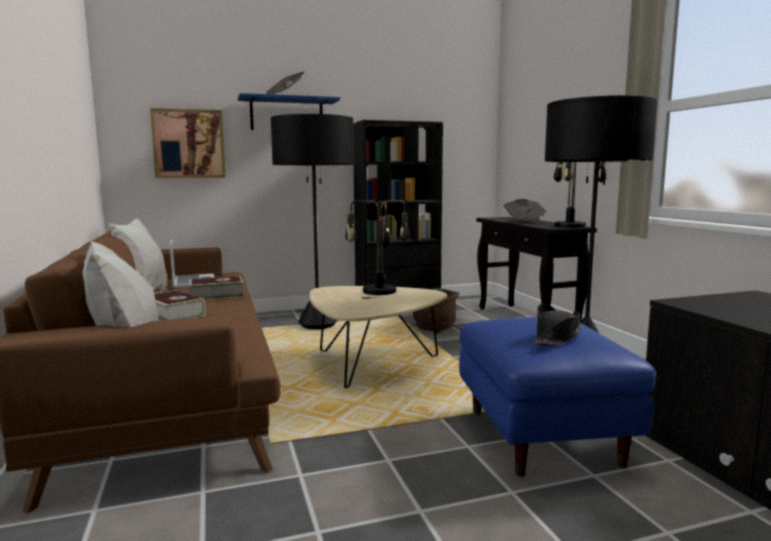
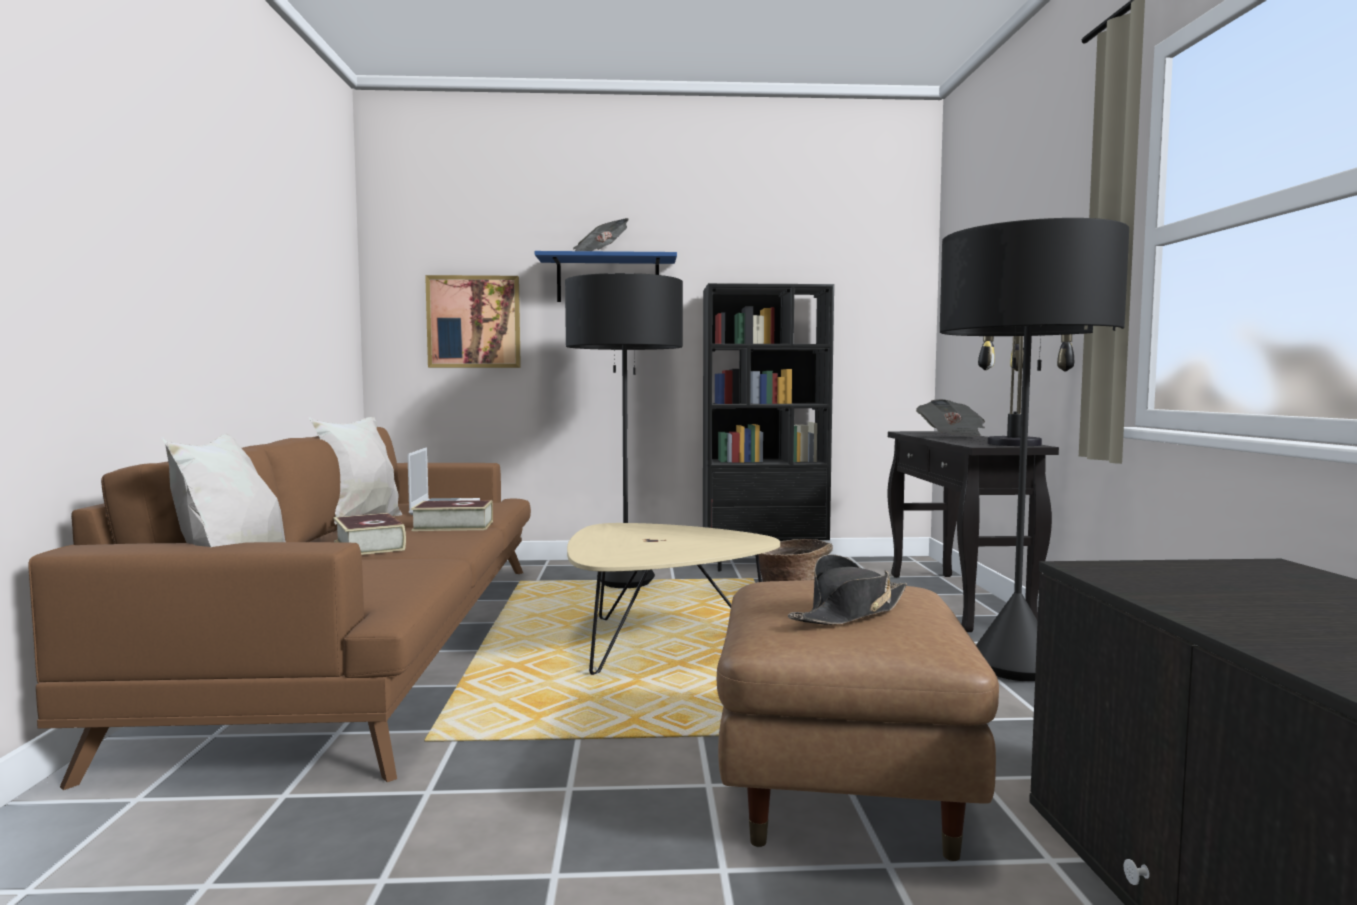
camera: 15 degrees right, 5 degrees down
table lamp [346,200,409,295] -> none
blue ottoman [459,317,656,477] -> brown ottoman [717,580,999,861]

